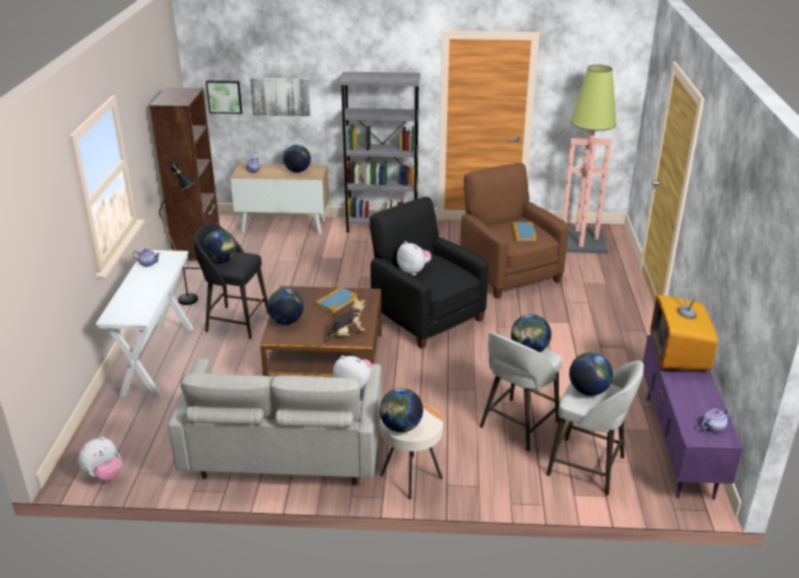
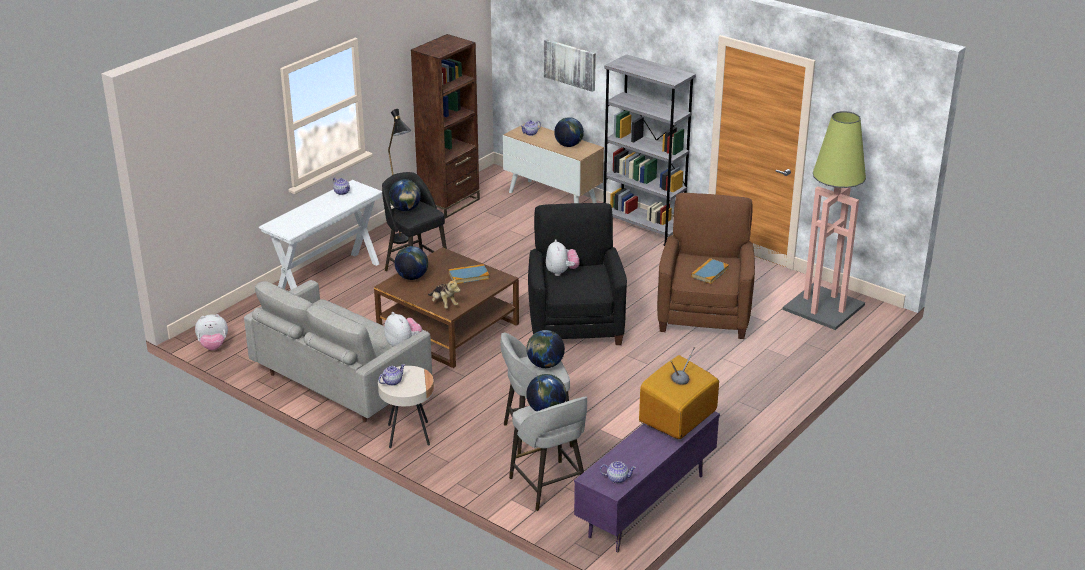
camera: 35 degrees right, 0 degrees up
picture [206,80,242,114] -> none
plush toy [324,297,365,343] -> plush toy turned 45 degrees clockwise [428,278,461,309]
globe [379,388,423,432] -> teapot [379,364,405,386]

